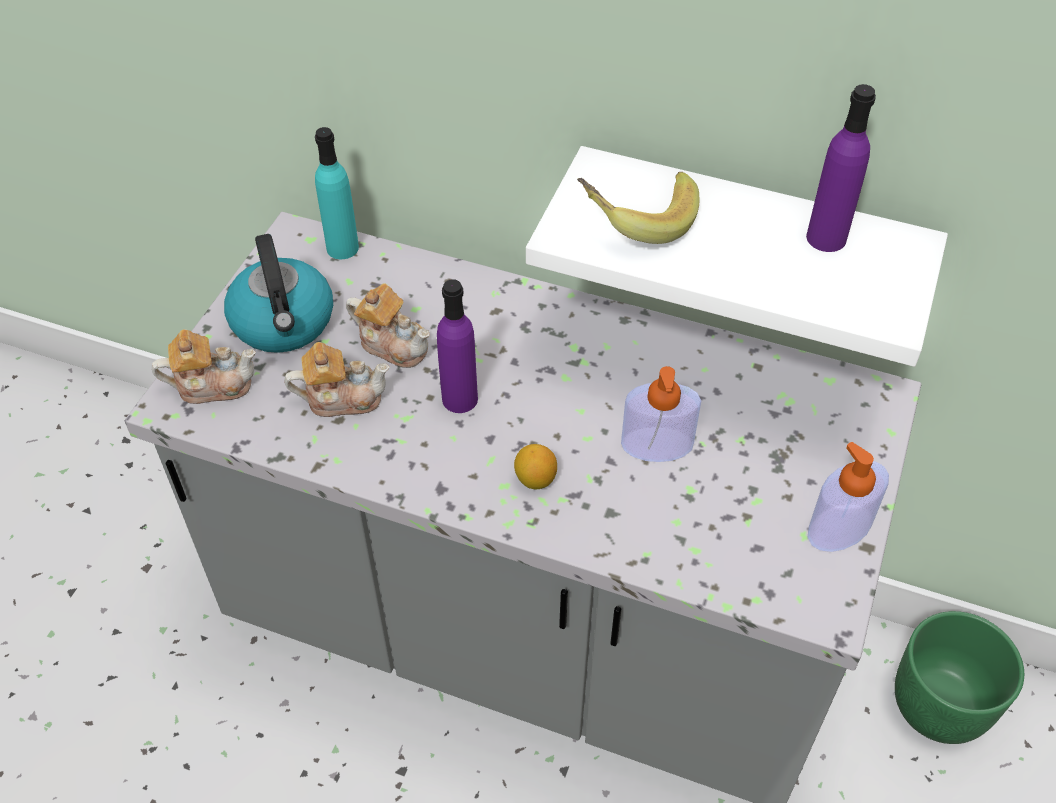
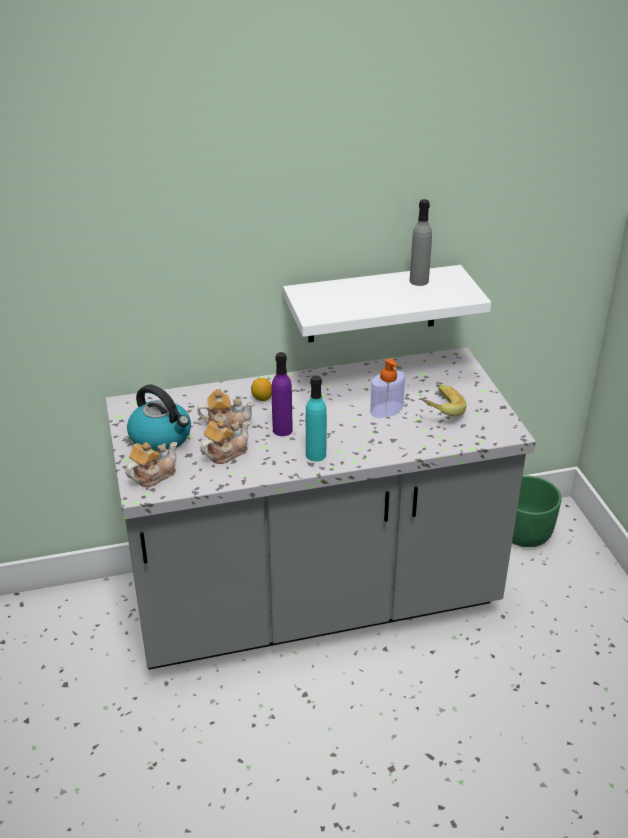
camera: 35 degrees left, 15 degrees down
turquoise bottle [315,127,359,259] -> turquoise bottle moved to [306,375,327,462]
lemon [514,444,557,489] -> lemon moved to [251,378,272,401]
banana [577,172,700,244] -> banana moved to [420,385,466,416]
purple bottle [806,84,876,252] -> grey bottle [410,199,432,286]
soap dispenser [808,442,889,552] -> none

